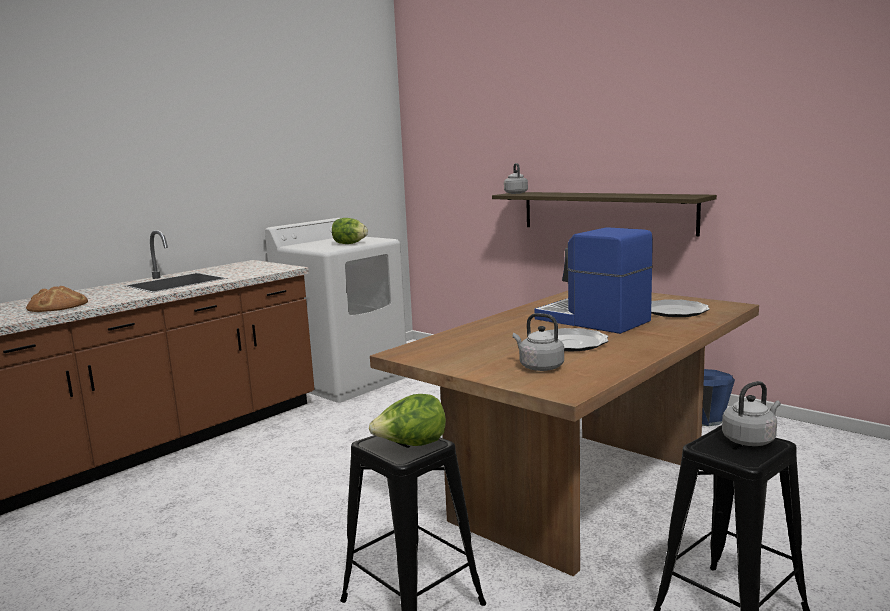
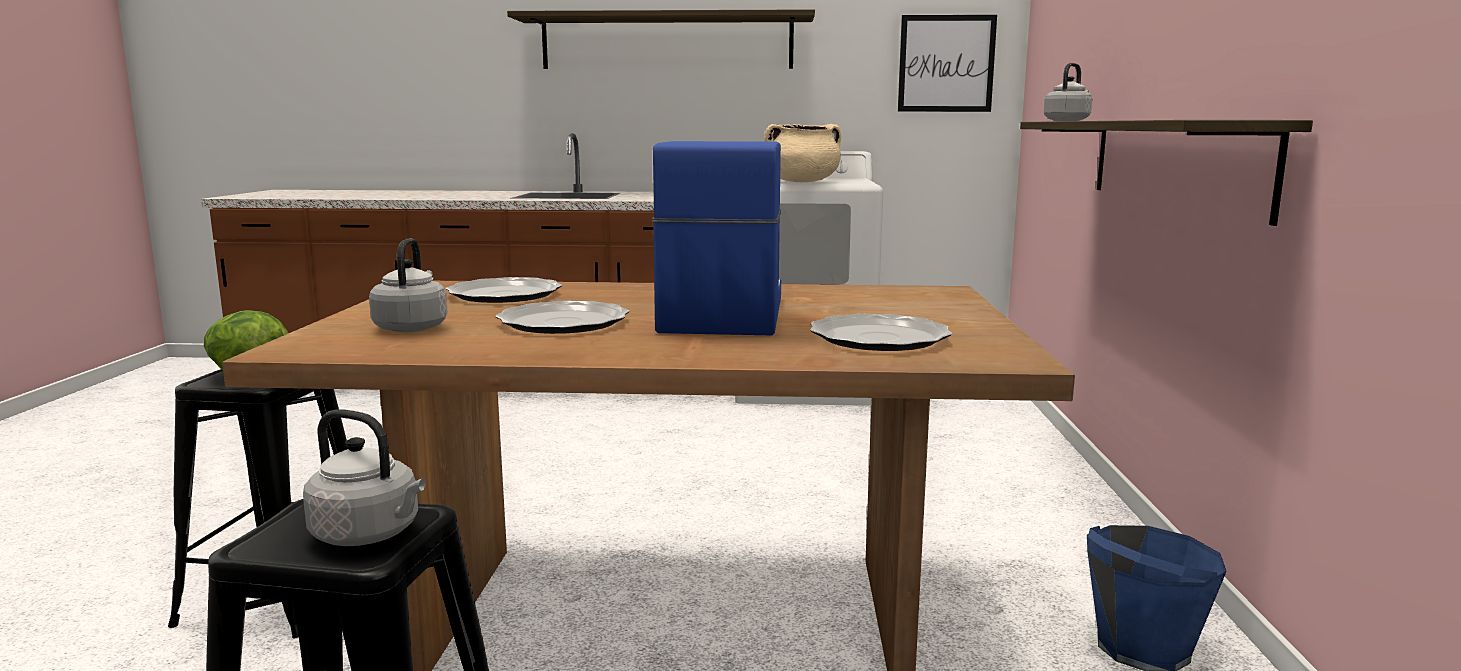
camera: 50 degrees right, 0 degrees up
bread [26,286,88,312] -> none
lettuce [332,218,368,244] -> beige cooking pot [764,124,842,182]
none -> plate [446,277,562,303]
none -> shelf [507,9,815,69]
none -> picture [898,15,997,112]

